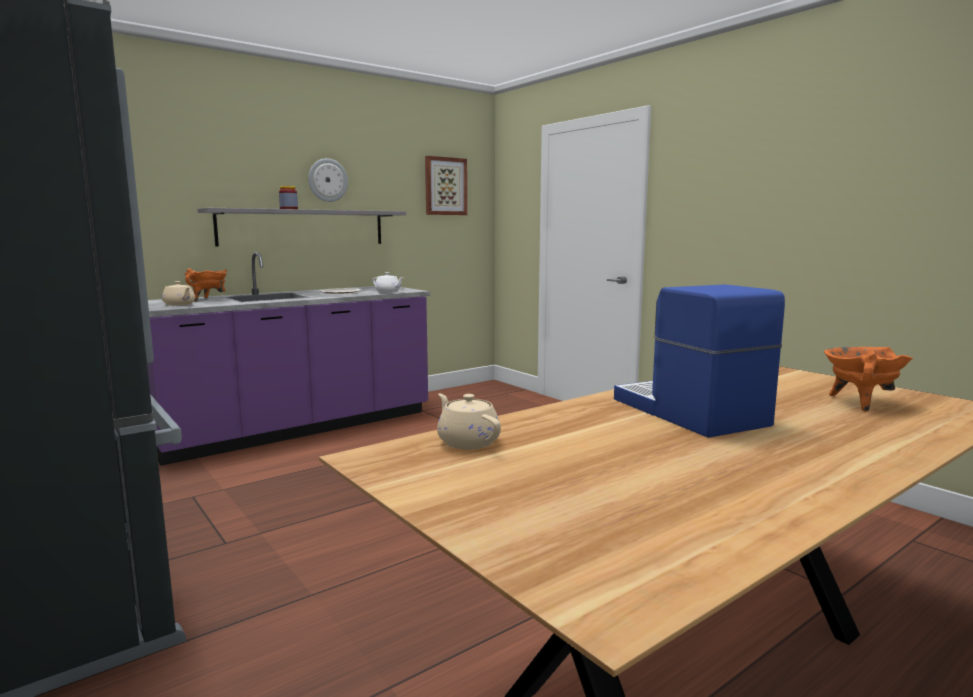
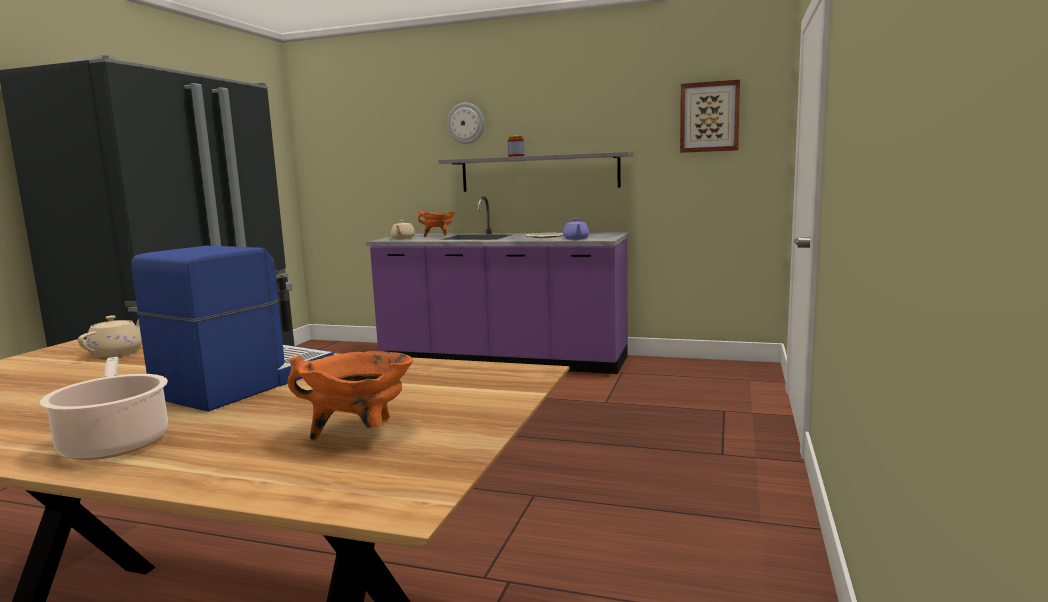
camera: 55 degrees right, 0 degrees up
wall clock [308,158,348,202] -> wall clock moved to [447,103,484,144]
white teapot [372,272,404,293] -> purple teapot [563,218,589,240]
none -> cooking pot [40,357,168,460]

